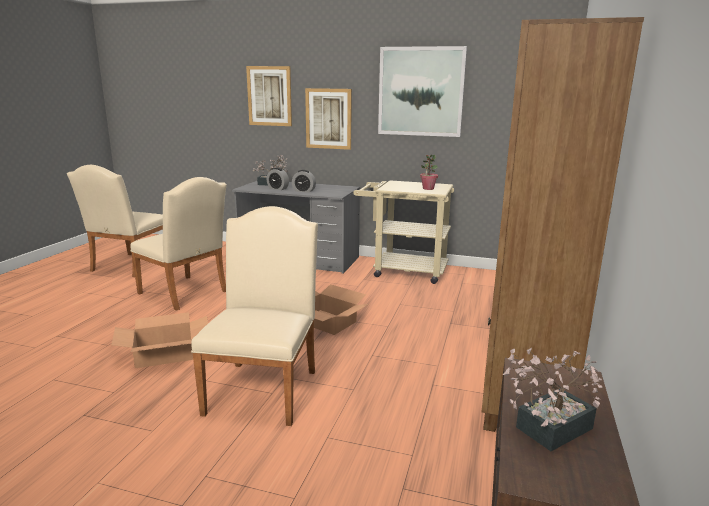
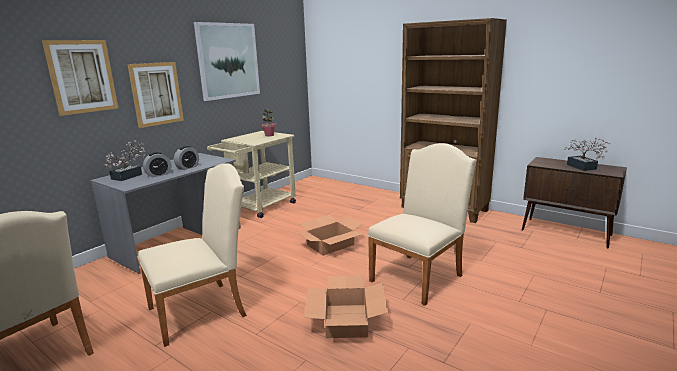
camera: 70 degrees left, 0 degrees up
beige chair [191,206,318,426] -> beige chair turned 105 degrees clockwise [368,143,476,306]

